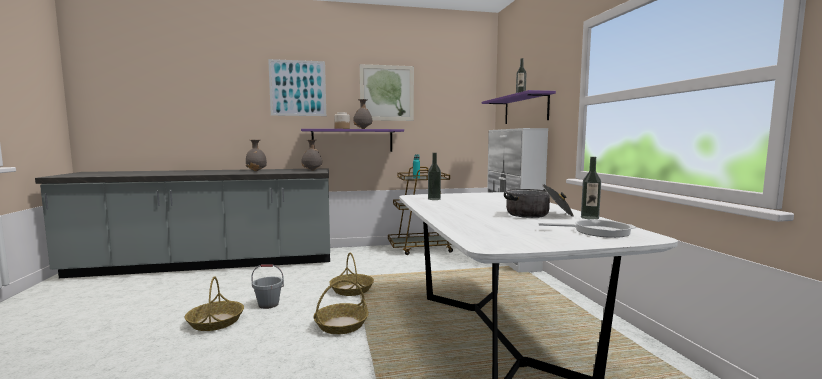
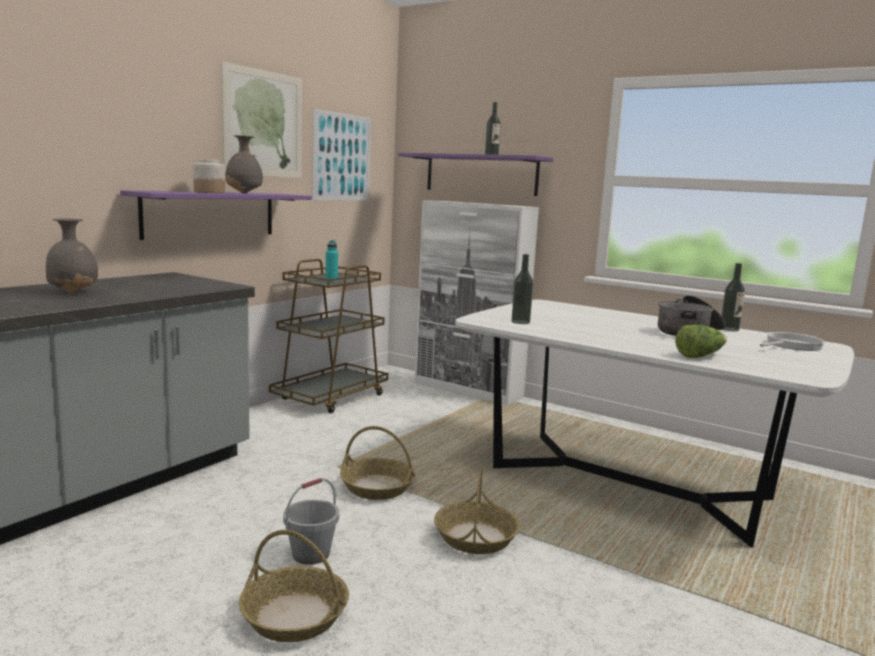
camera: 45 degrees left, 5 degrees up
picture [268,59,326,116] -> picture moved to [312,108,371,201]
grey vase [301,140,322,171] -> none
none -> lettuce [675,325,727,358]

